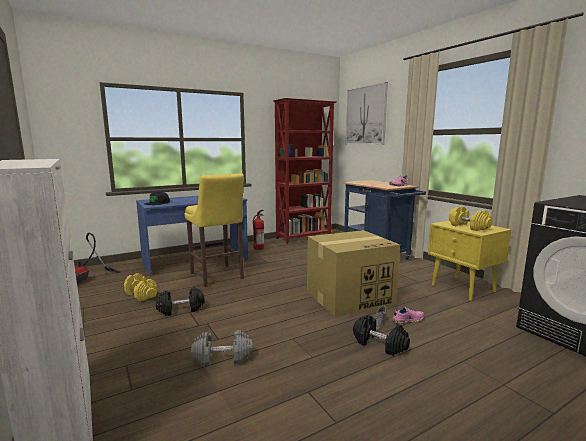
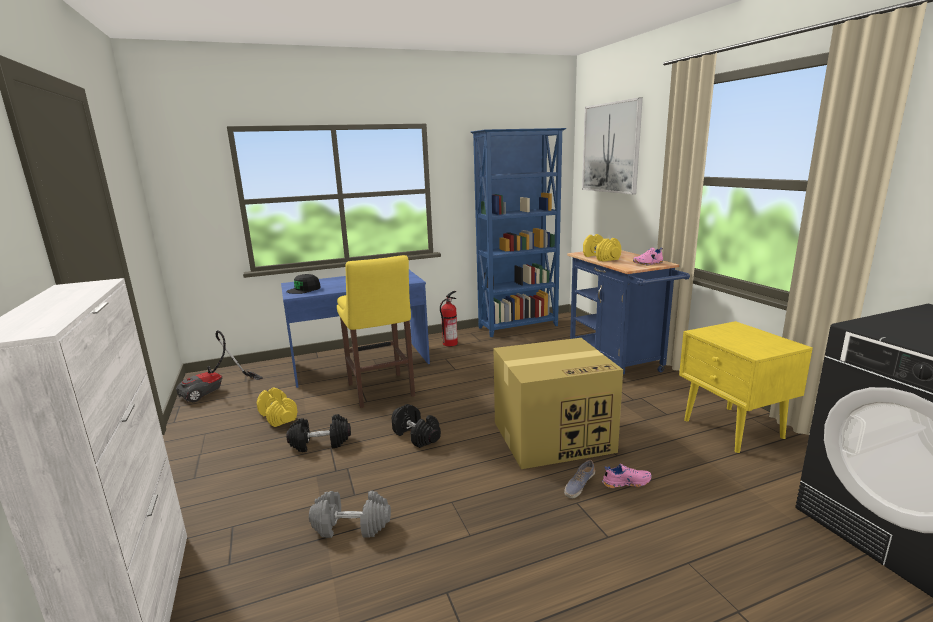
camera: 10 degrees right, 5 degrees up
red bookcase [273,98,336,244] -> blue bookcase [471,128,566,337]
black dumbbell [353,315,410,356] -> black dumbbell moved to [392,404,441,448]
yellow dumbbell [449,206,492,231] -> yellow dumbbell moved to [583,234,621,261]

